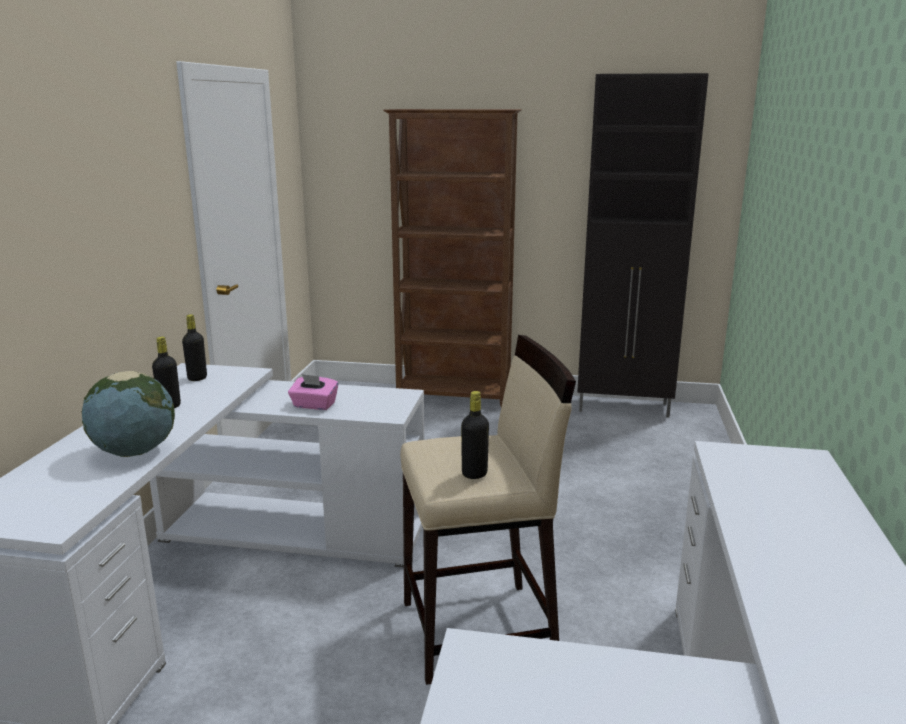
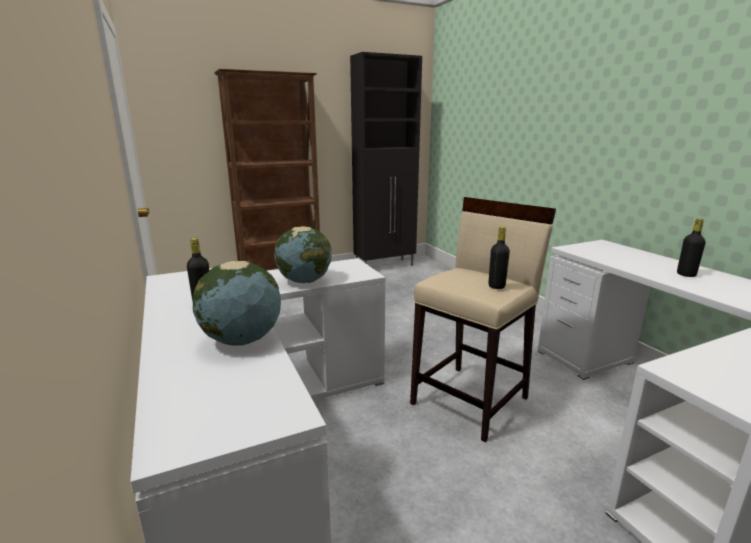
camera: 35 degrees left, 0 degrees up
black bottle [182,314,207,381] -> black bottle moved to [677,218,706,277]
pink tissue box [288,374,338,410] -> globe [274,226,332,283]

